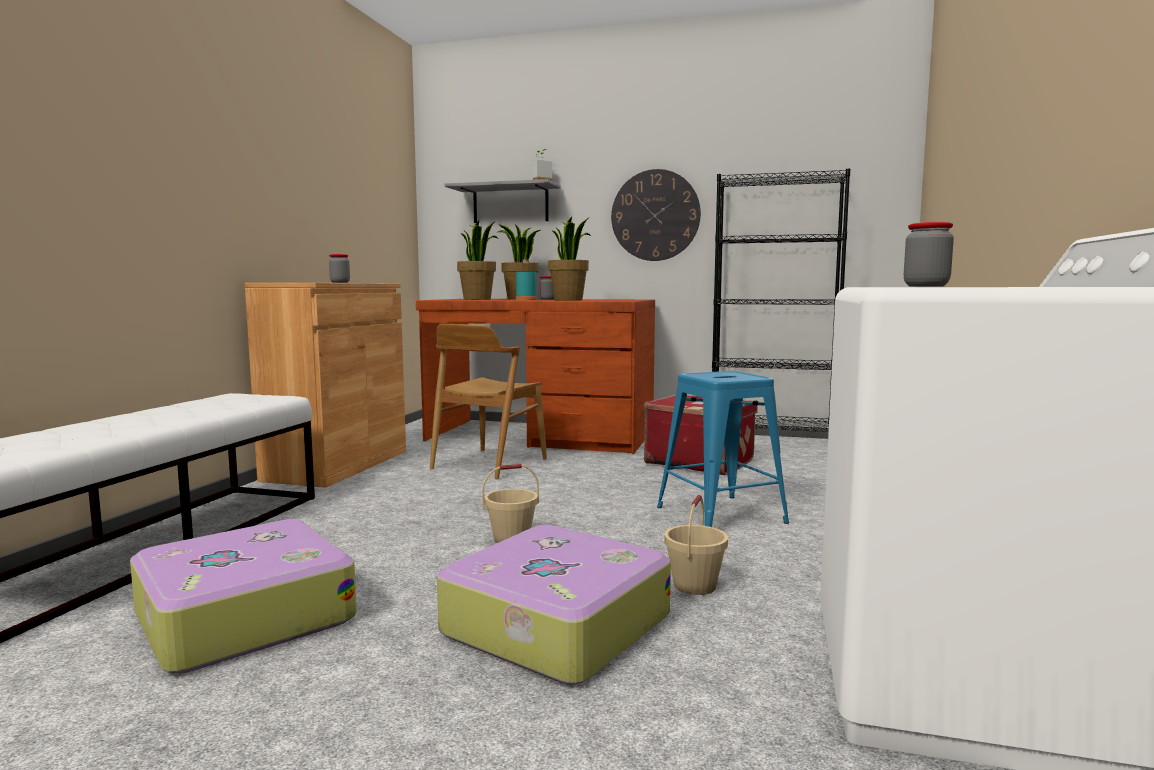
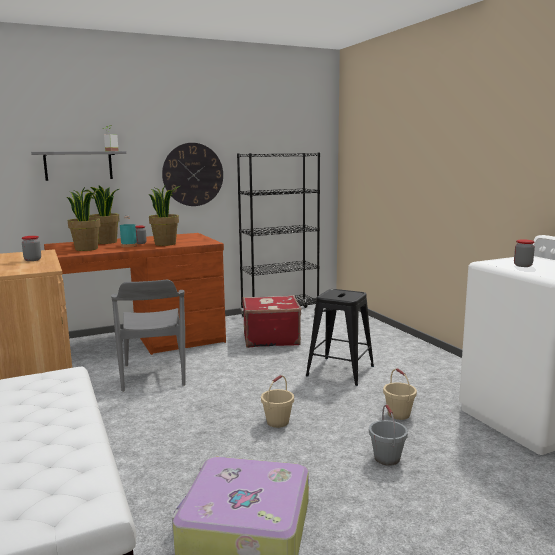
camera: 40 degrees left, 5 degrees up
brown chair [430,323,547,480] -> grey chair [111,280,185,392]
suitcase [437,525,671,685] -> grey bucket [369,405,408,466]
blue stool [657,371,789,527] -> black stool [306,289,374,386]

